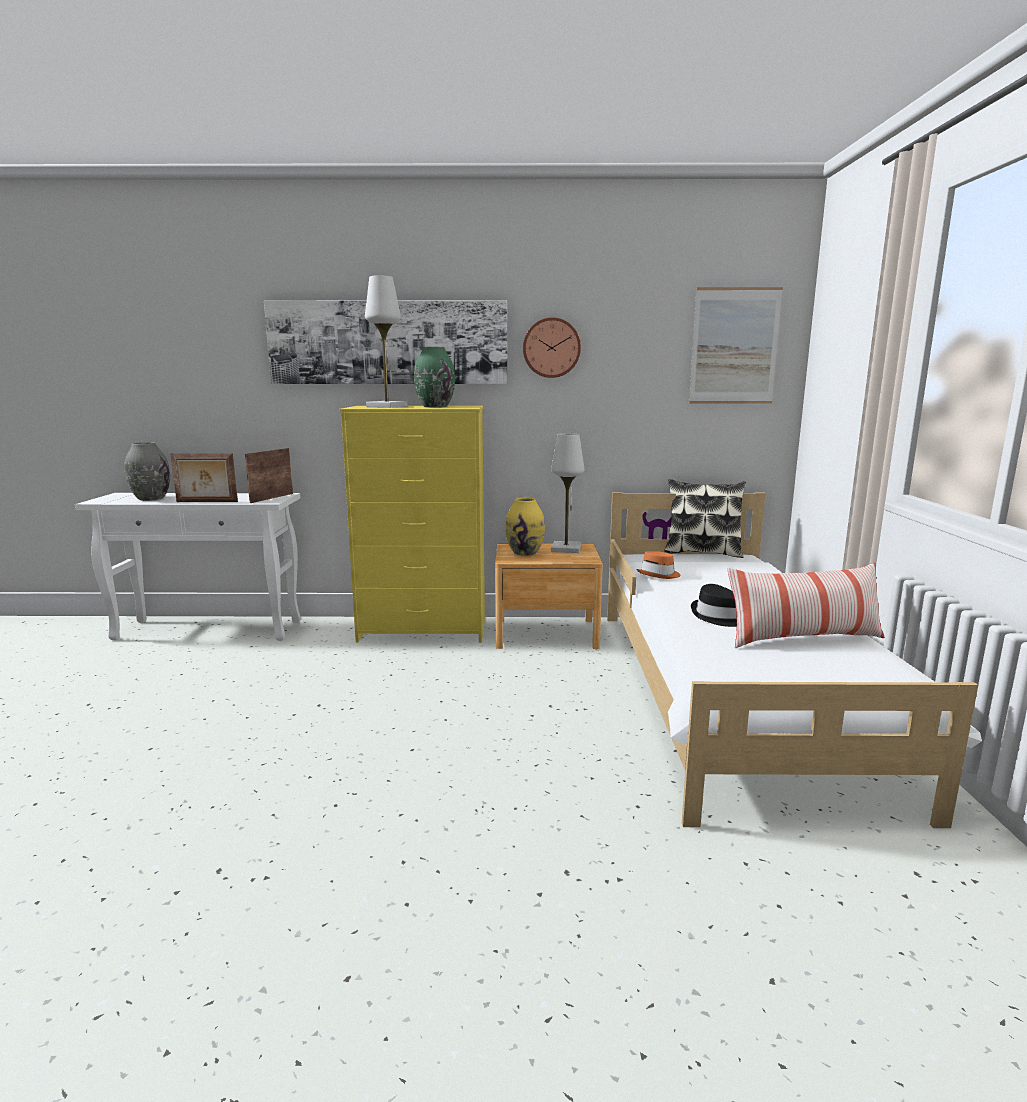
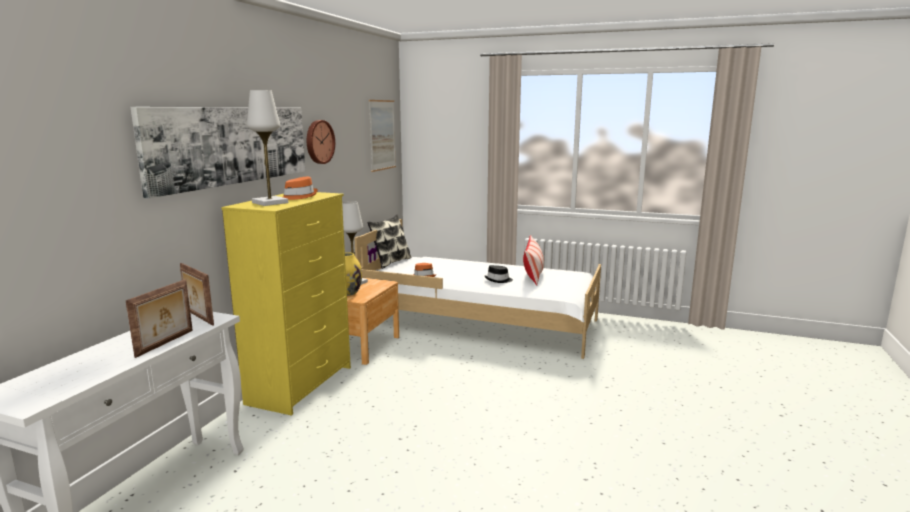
camera: 70 degrees left, 0 degrees up
grey vase [125,442,170,501] -> none
green vase [414,347,455,407] -> orange hat [283,177,318,200]

